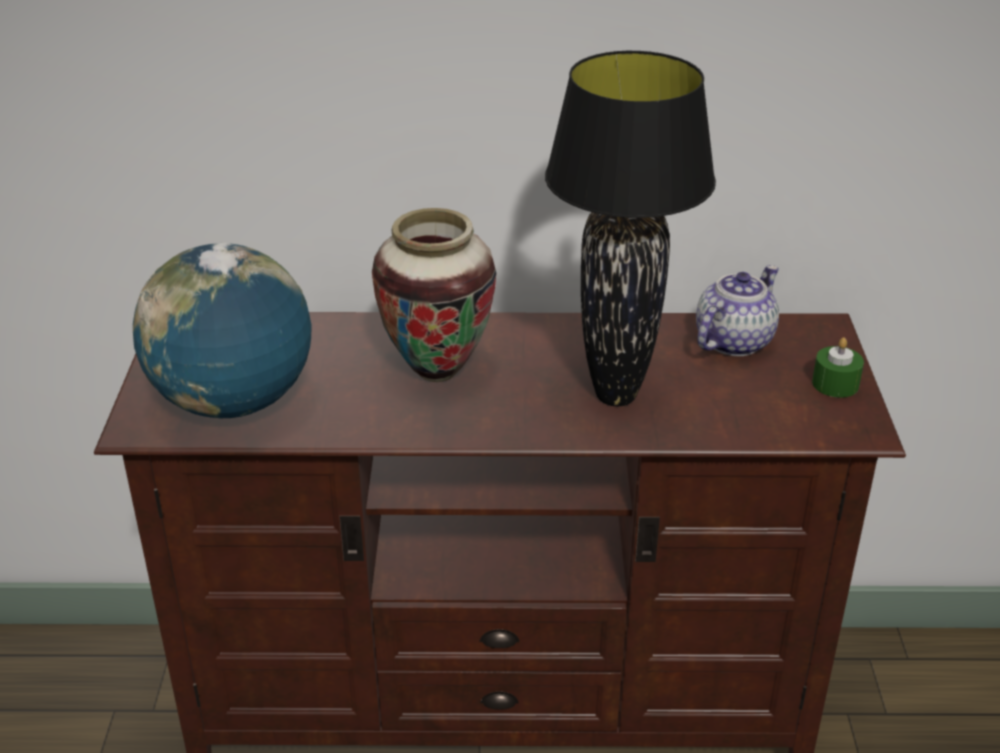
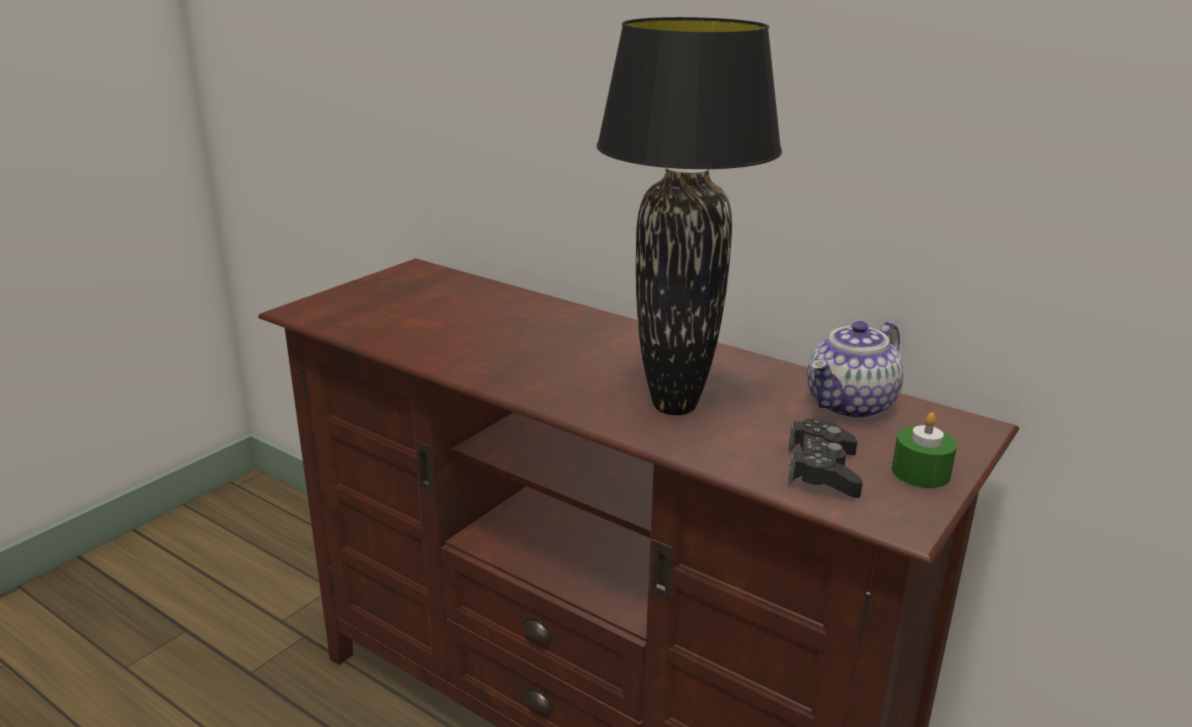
camera: 35 degrees right, 10 degrees down
globe [133,243,311,418] -> none
vase [372,208,496,382] -> none
teapot [696,265,779,356] -> teapot turned 150 degrees clockwise [807,321,904,419]
none -> black game controller [788,419,863,498]

